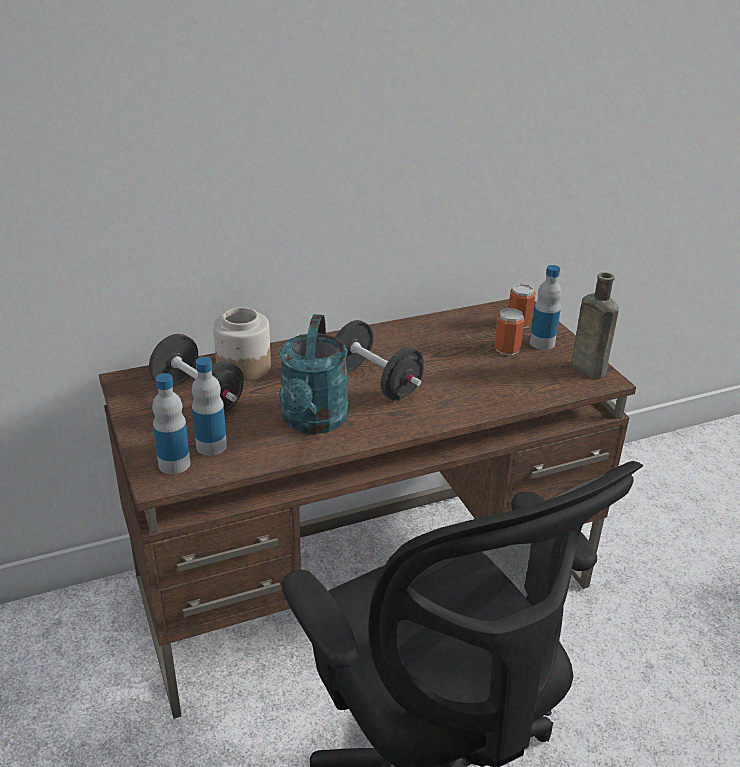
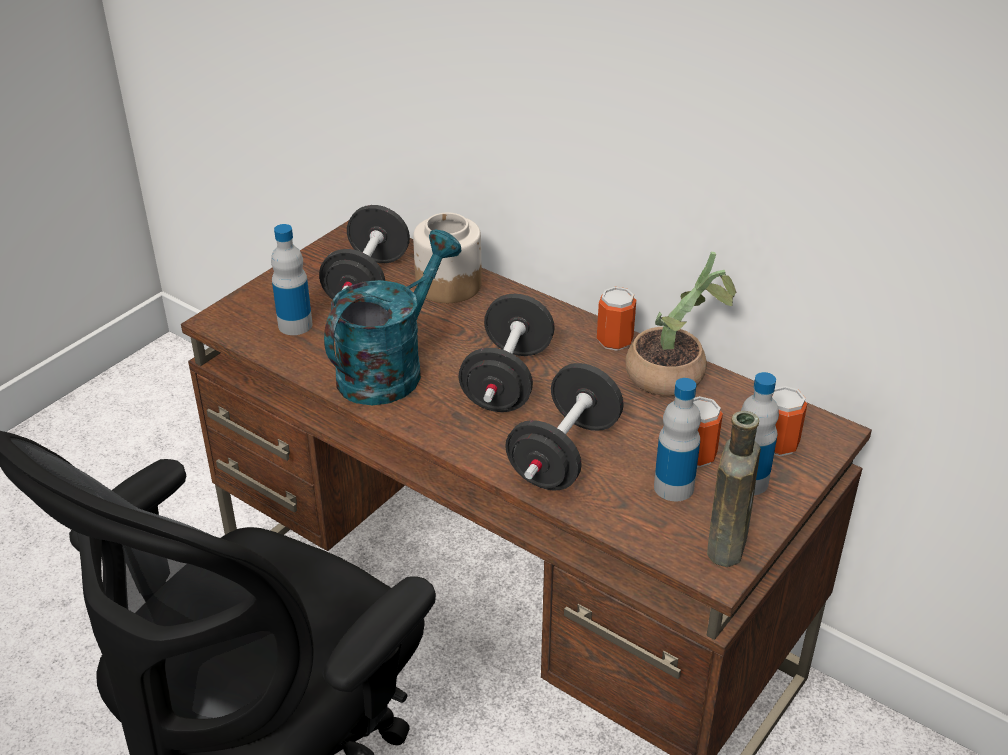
camera: 60 degrees right, 5 degrees up
bottle [152,373,190,474] -> bottle moved to [654,378,701,501]
turquoise watering can [279,314,349,434] -> turquoise watering can turned 150 degrees clockwise [324,229,462,405]
none -> black dumbbell [505,363,623,491]
none -> can [597,287,636,351]
none -> potted plant [625,252,736,396]

